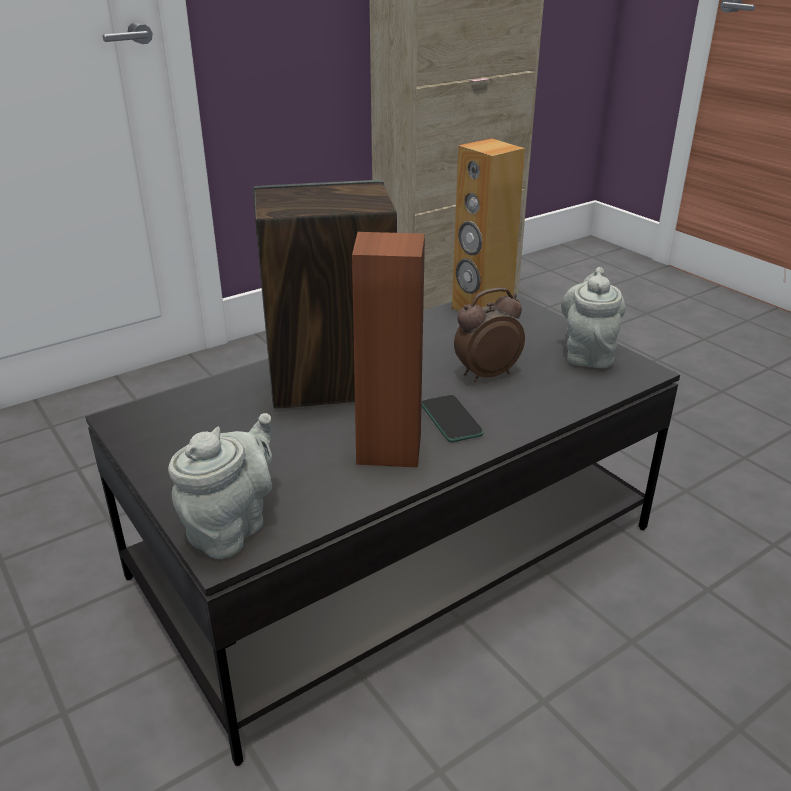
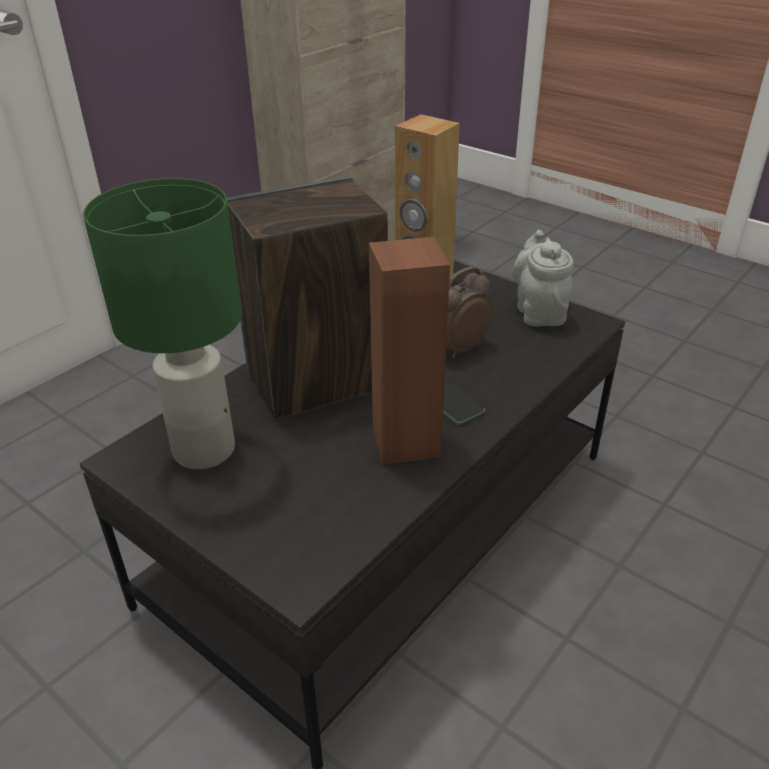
camera: 15 degrees left, 5 degrees up
grey teapot [168,413,272,559] -> none
none -> green table lamp [83,178,242,469]

